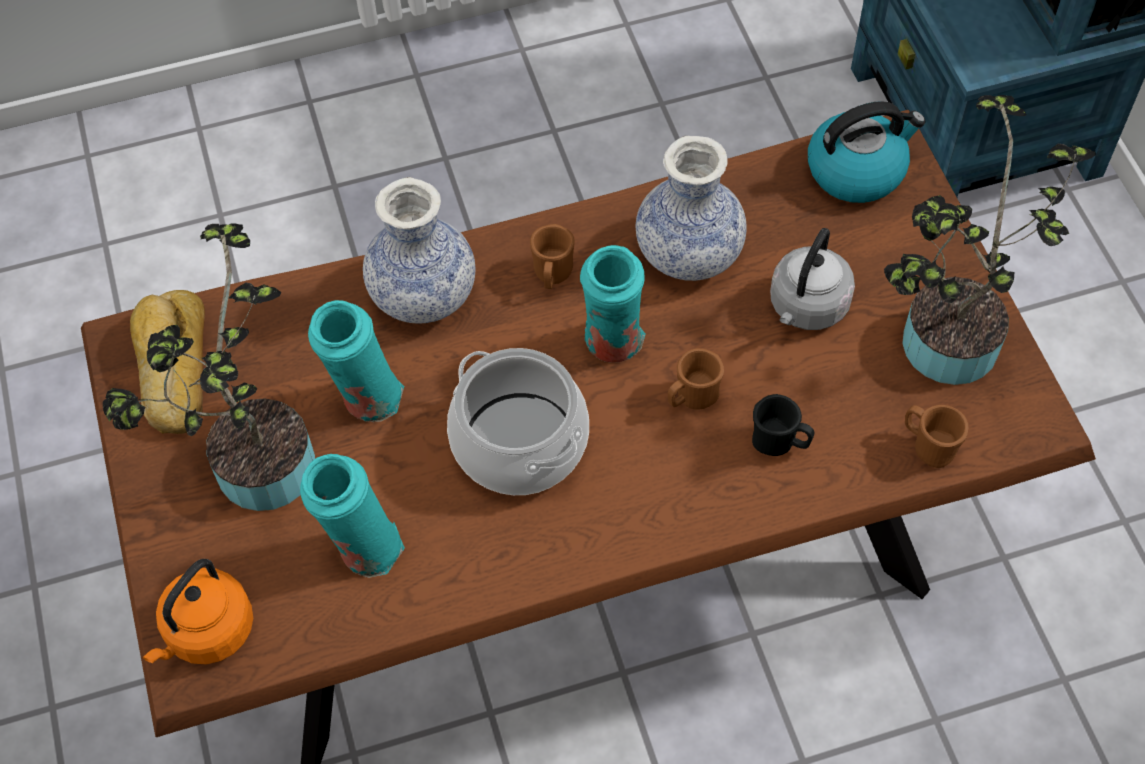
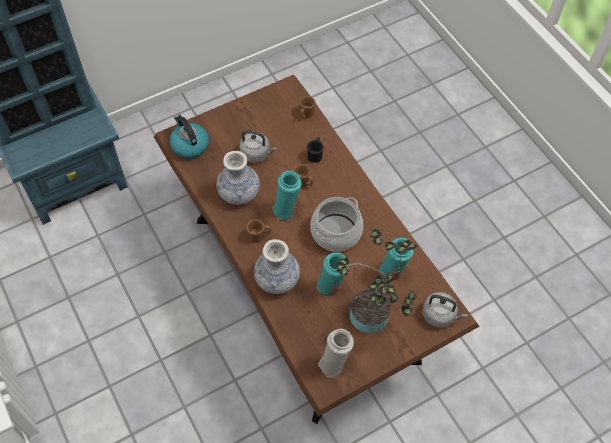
camera: 105 degrees left, 0 degrees up
bread [130,290,205,434] -> white vase [318,329,354,378]
orange kettle [143,559,253,664] -> grey kettle [422,292,468,328]
potted plant [884,95,1096,385] -> none

